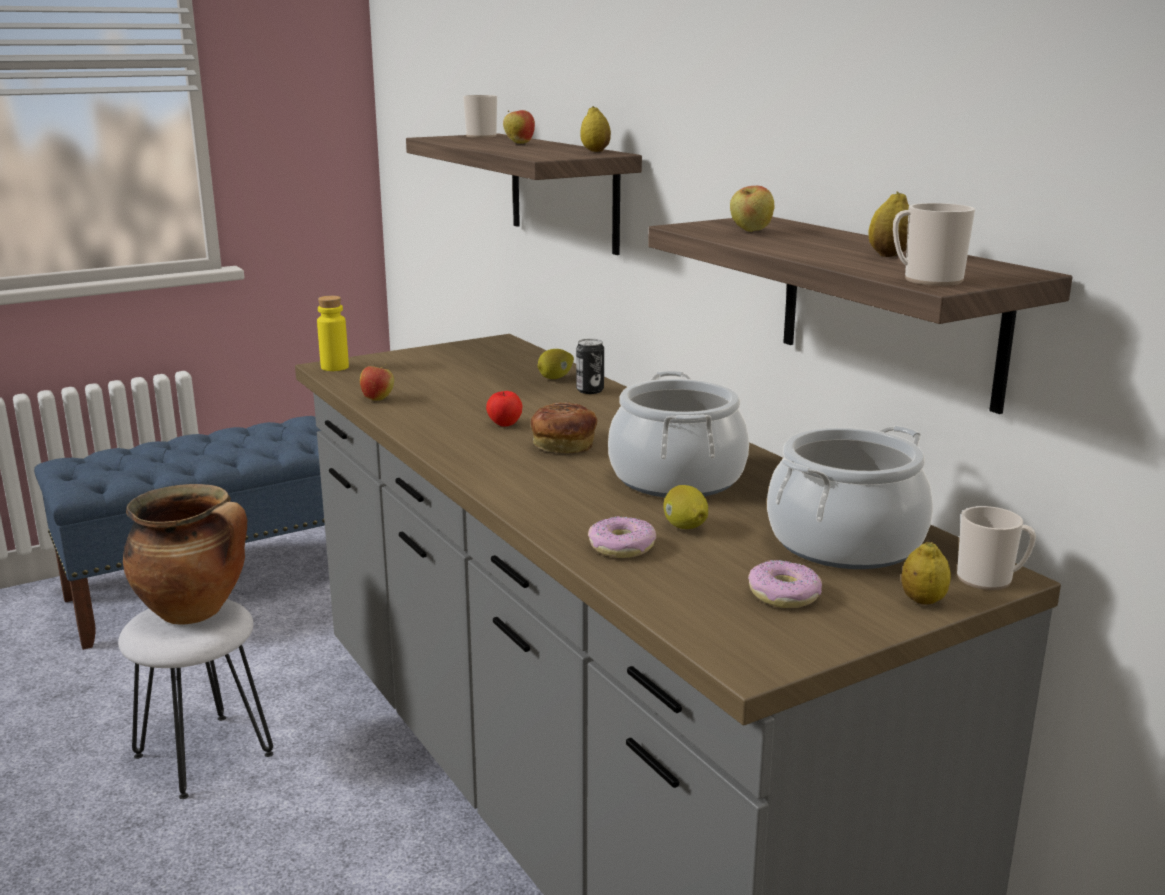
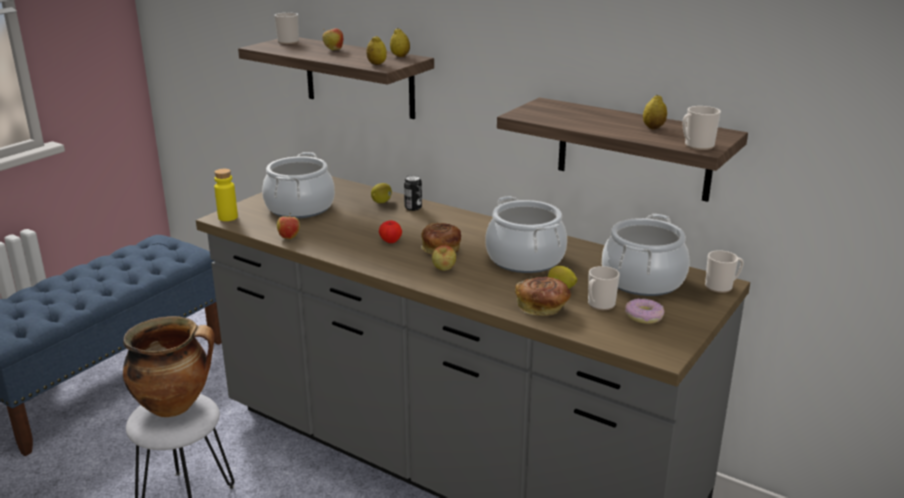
camera: 25 degrees left, 5 degrees up
donut [588,516,656,558] -> bread [515,277,571,316]
apple [730,186,774,232] -> apple moved to [432,245,456,271]
lemon [902,542,951,605] -> lemon moved to [366,36,387,65]
none -> cooking pot [262,152,335,218]
none -> mug [588,266,620,310]

